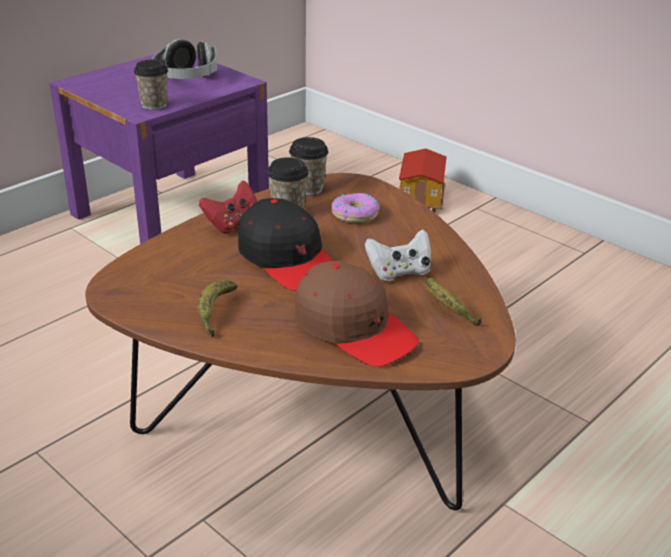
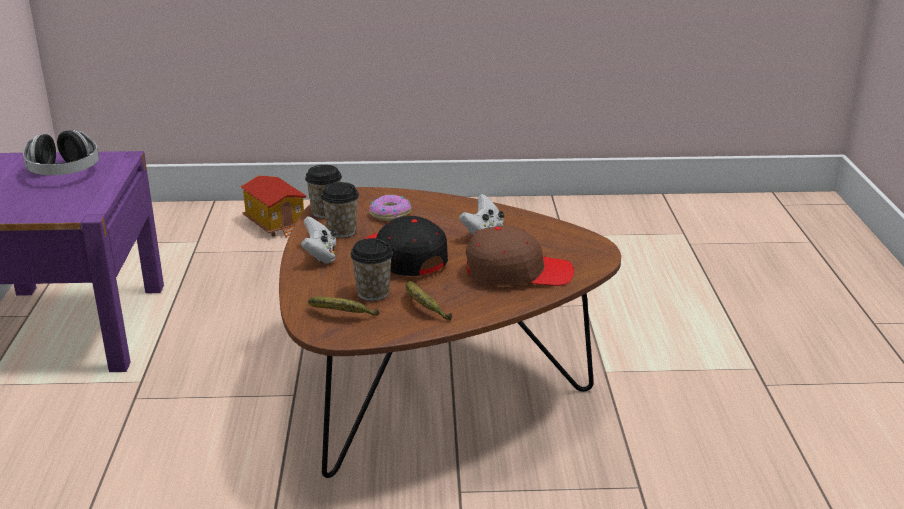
camera: 45 degrees left, 5 degrees down
cup [134,60,168,110] -> cup moved to [350,238,393,301]
red game controller [199,180,257,233] -> white game controller [301,216,337,263]
black cap [238,198,332,291] -> black cap turned 135 degrees counterclockwise [365,216,448,276]
banana [425,277,481,326] -> banana moved to [308,297,379,316]

